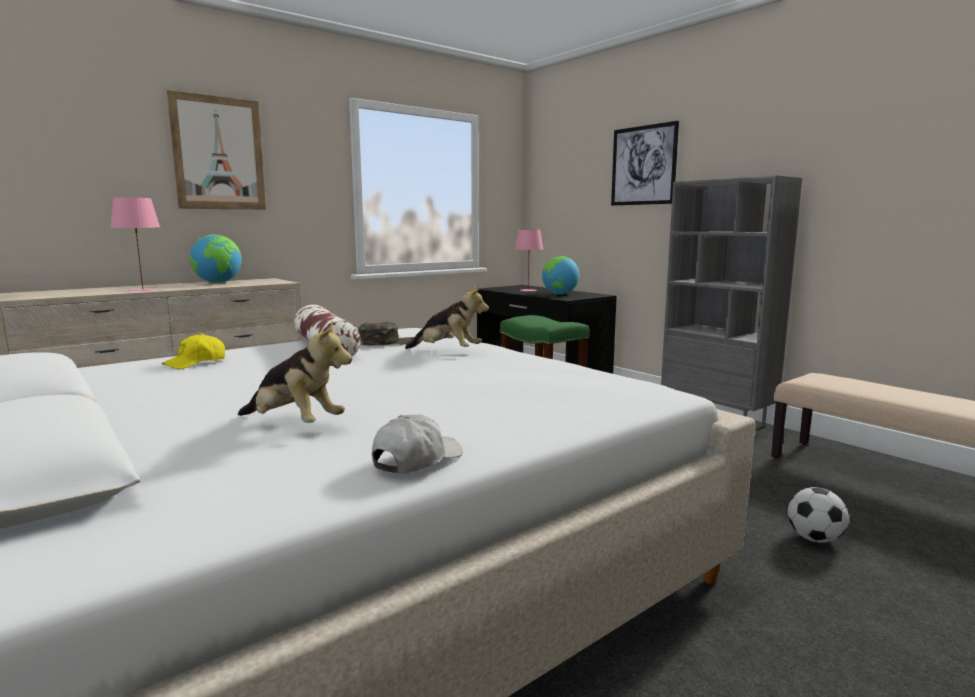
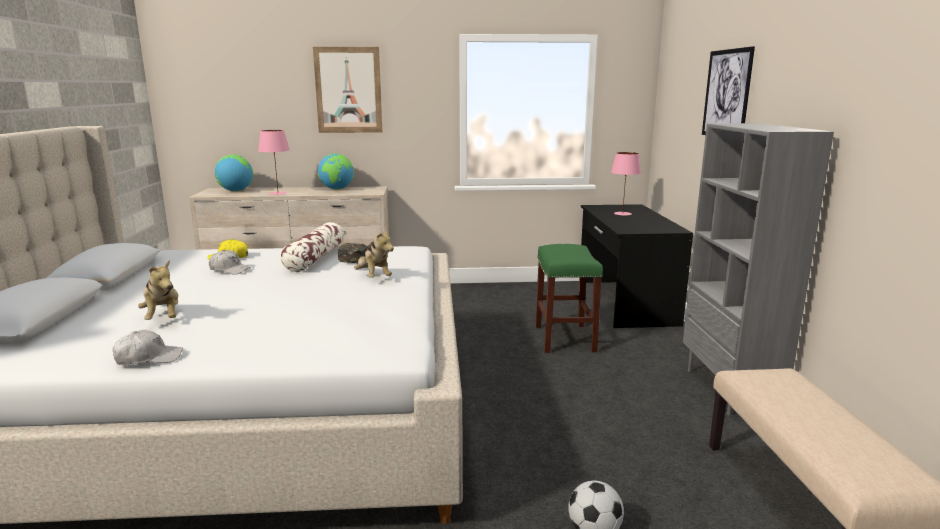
camera: 35 degrees right, 5 degrees up
globe [542,256,579,294] -> globe moved to [215,155,253,191]
none -> white cap [209,250,251,275]

